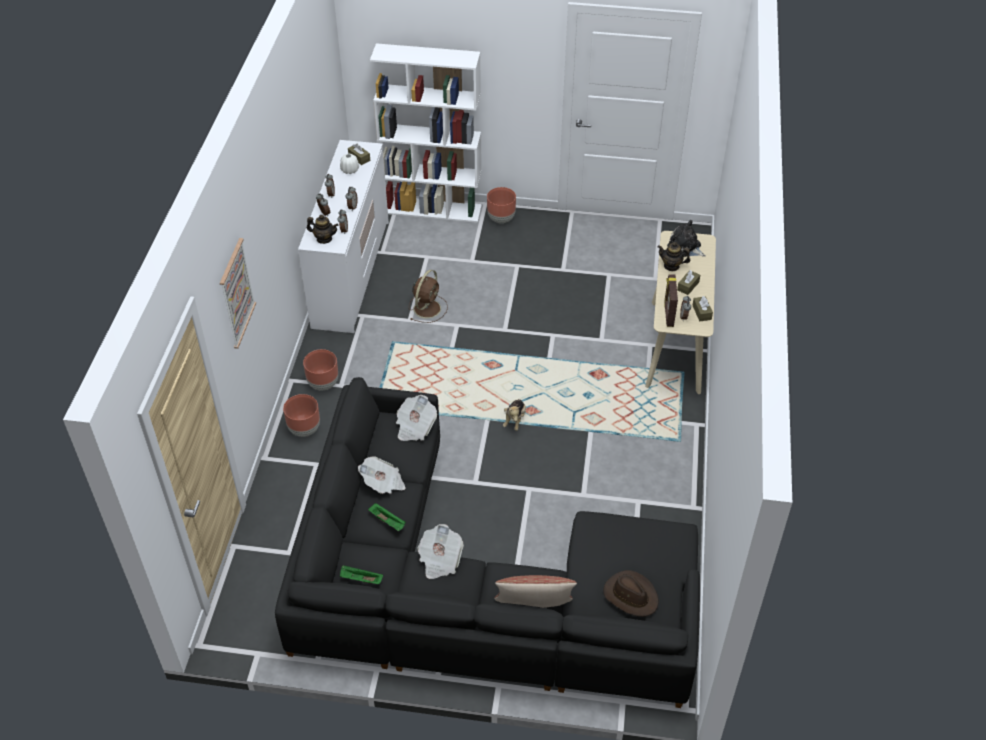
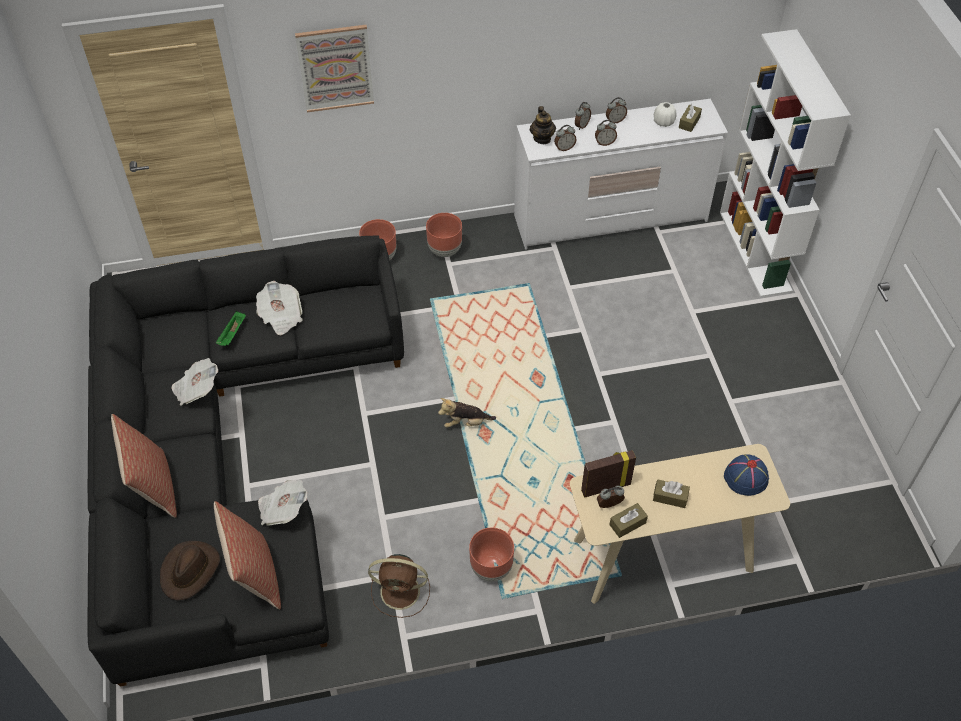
camera: 70 degrees right, 5 degrees up
green tray [340,565,383,584] -> none
newspaper [396,395,437,441] -> newspaper moved to [258,480,307,526]
brown fan [409,270,448,323] -> brown fan moved to [368,554,430,618]
brown planter [487,187,516,223] -> brown planter moved to [469,528,514,582]
teapot [658,242,690,271] -> none
plush toy [667,220,706,257] -> blue hat [724,454,769,496]
none -> pillow [214,501,281,610]

